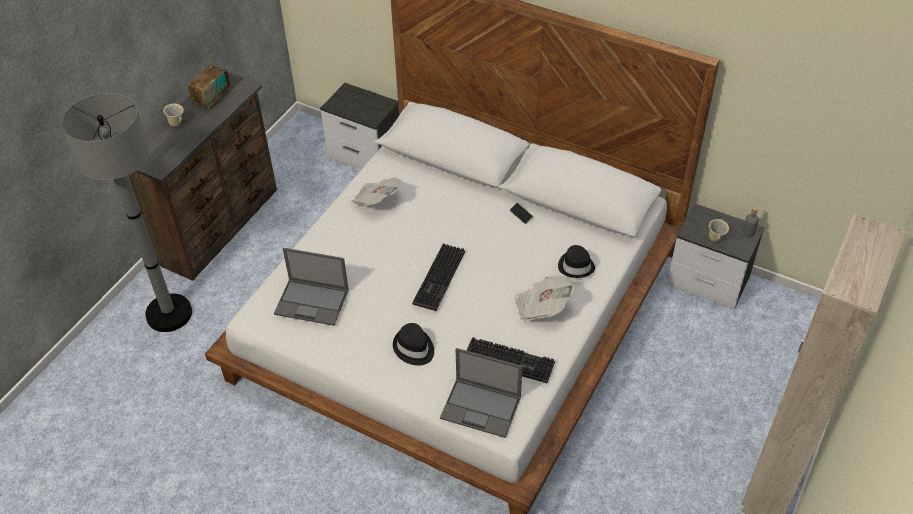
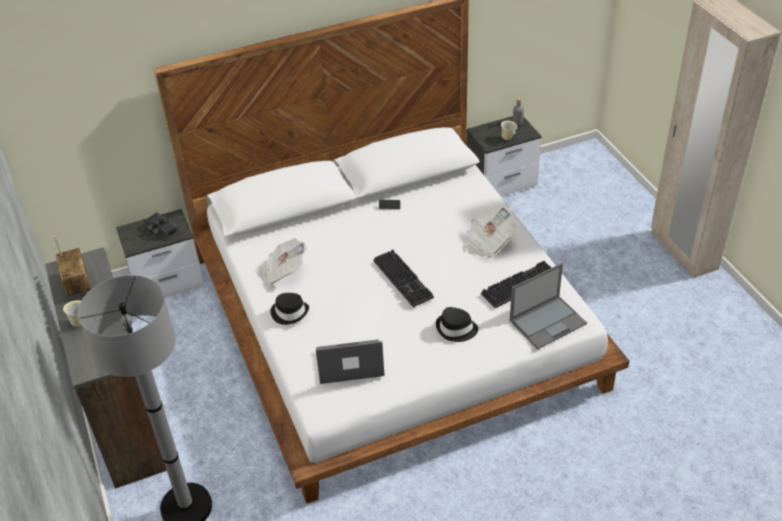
camera: 50 degrees left, 5 degrees down
laptop [274,248,349,326] -> laptop turned 150 degrees counterclockwise [316,339,385,384]
black hat [558,245,595,278] -> black hat moved to [270,293,309,325]
none -> black binoculars [145,212,178,238]

